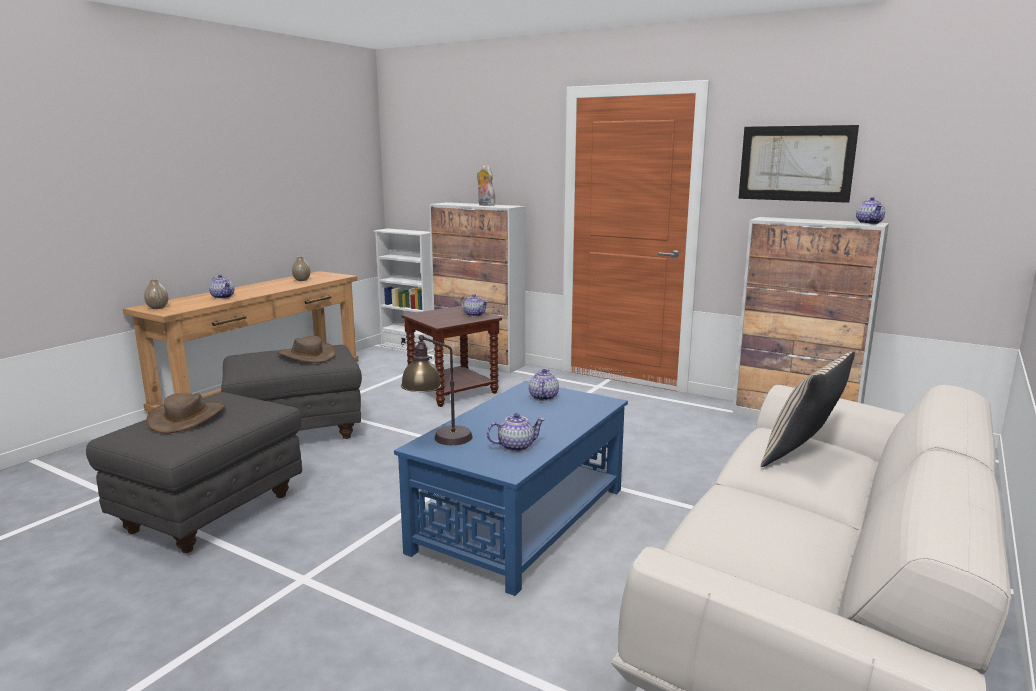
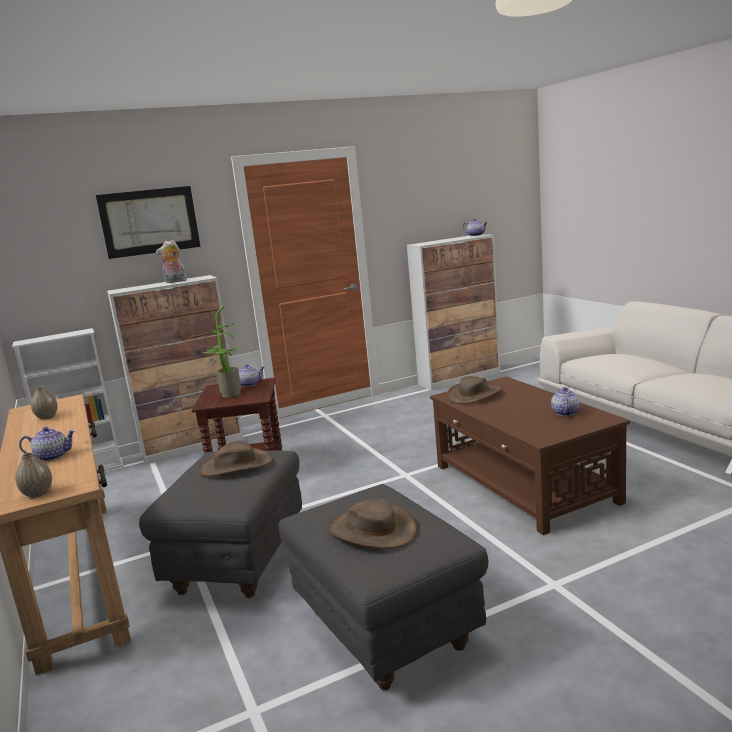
camera: 55 degrees left, 0 degrees up
blue coffee table [394,381,628,596] -> brown coffee table [430,376,630,535]
table lamp [401,335,473,445] -> none
teapot [529,369,559,401] -> brown hat [447,376,502,404]
picture [738,125,859,203] -> picture moved to [96,186,200,259]
beige pillow [761,351,855,467] -> none
none -> potted plant [203,306,245,398]

